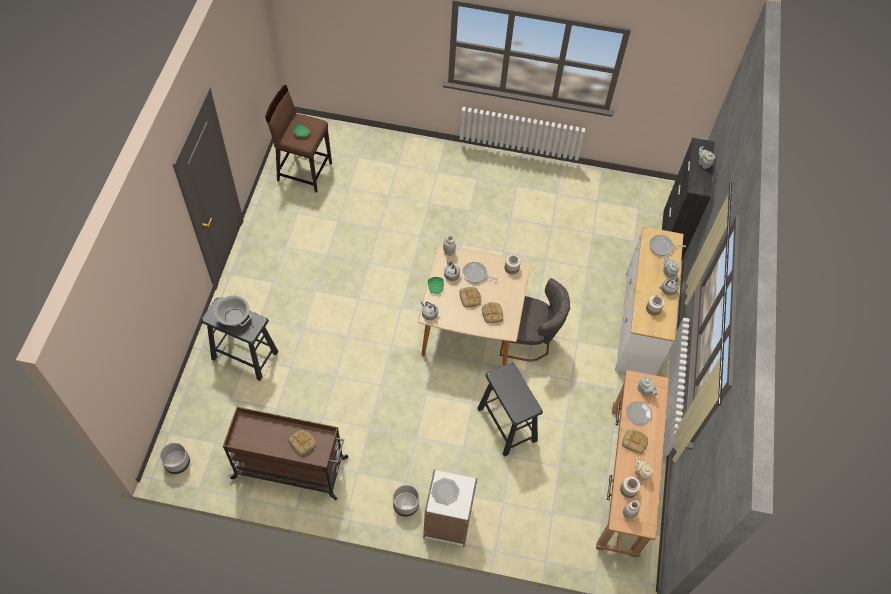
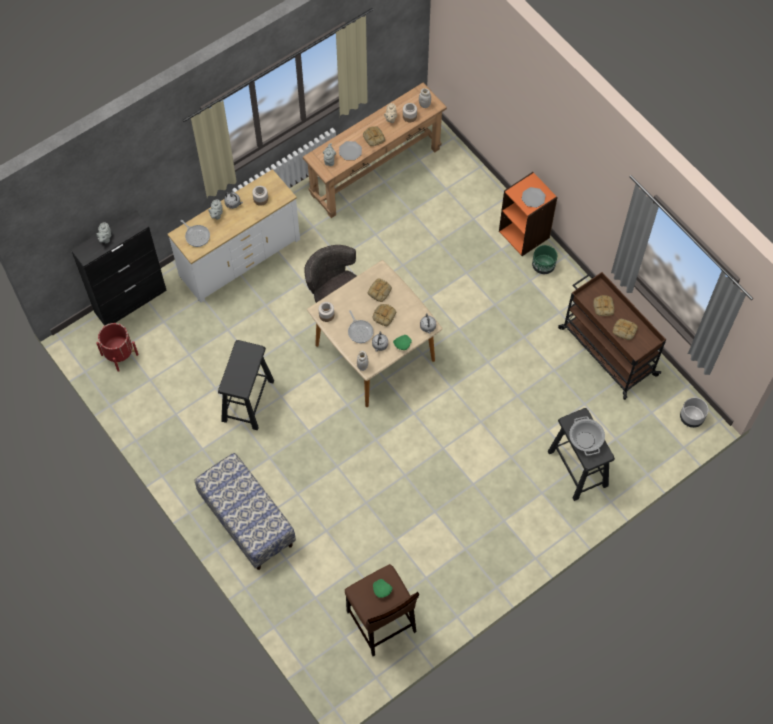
camera: 135 degrees left, 5 degrees up
grey planter [393,485,419,517] -> green planter [532,245,557,274]
white bookcase [423,470,477,547] -> orange bookcase [499,172,558,256]
black stool [477,362,543,456] -> black stool moved to [218,340,274,430]
none -> red planter [96,323,139,372]
none -> bench [195,453,296,570]
none -> bread [613,319,638,340]

